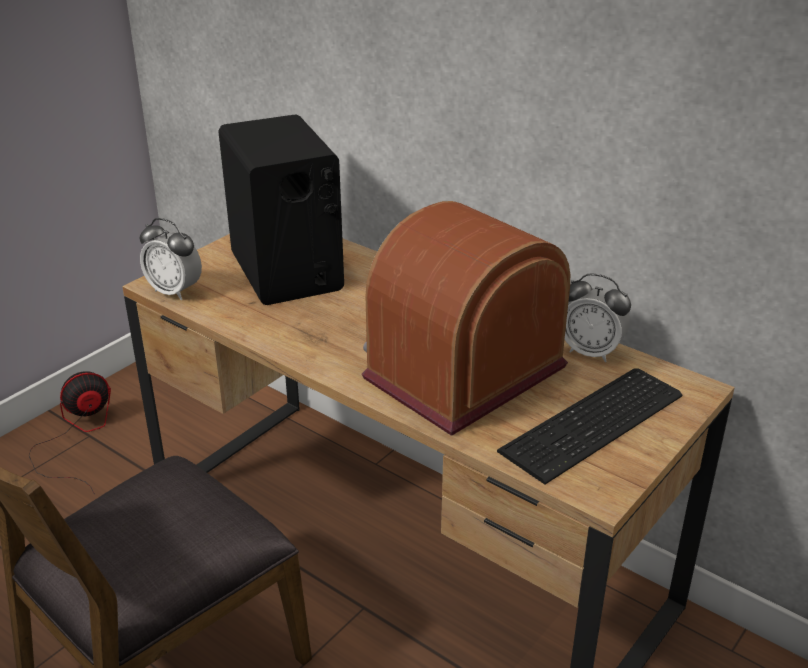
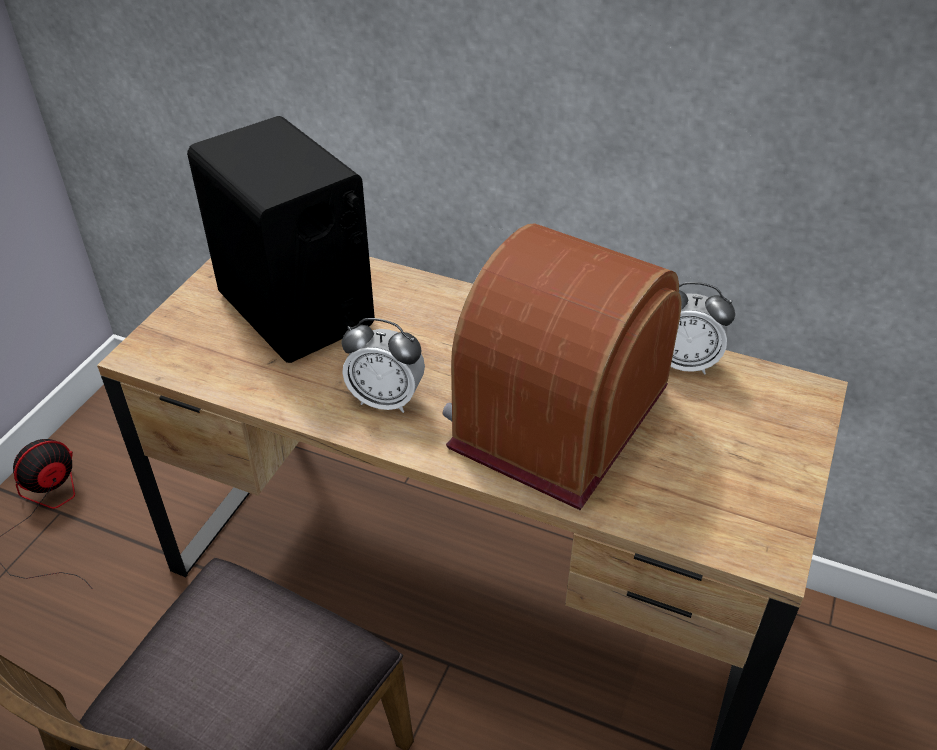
camera: 15 degrees left, 10 degrees up
alarm clock [140,218,202,300] -> alarm clock moved to [341,318,425,413]
keyboard [497,368,682,484] -> none

